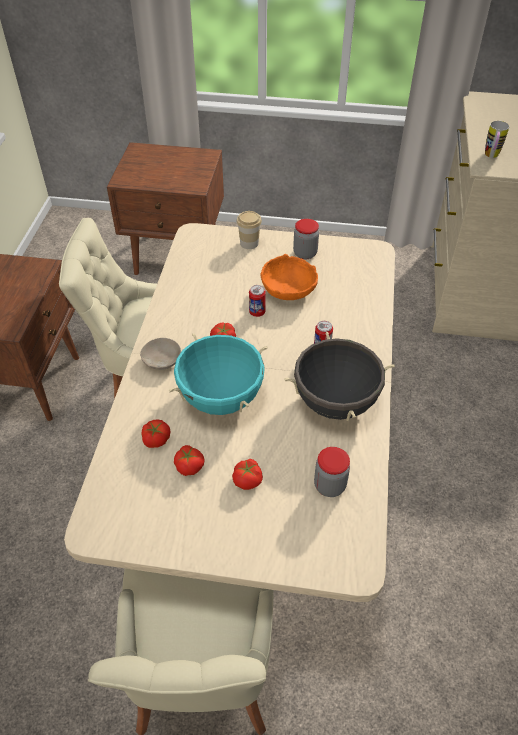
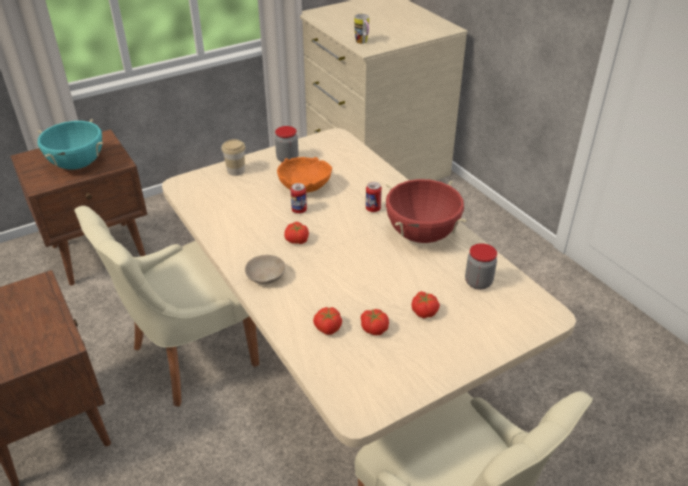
camera: 40 degrees left, 10 degrees down
turquoise cooking pot [169,333,268,415] -> turquoise cooking pot moved to [38,119,103,169]
black cooking pot [284,332,395,421] -> red cooking pot [386,179,467,243]

